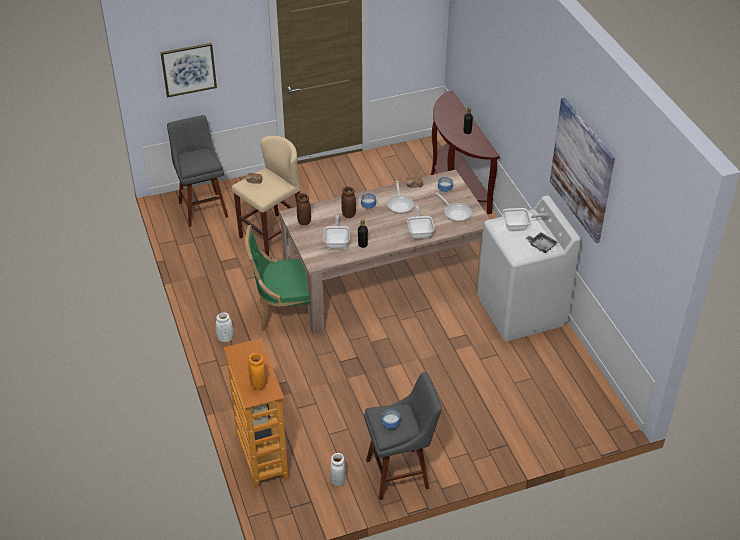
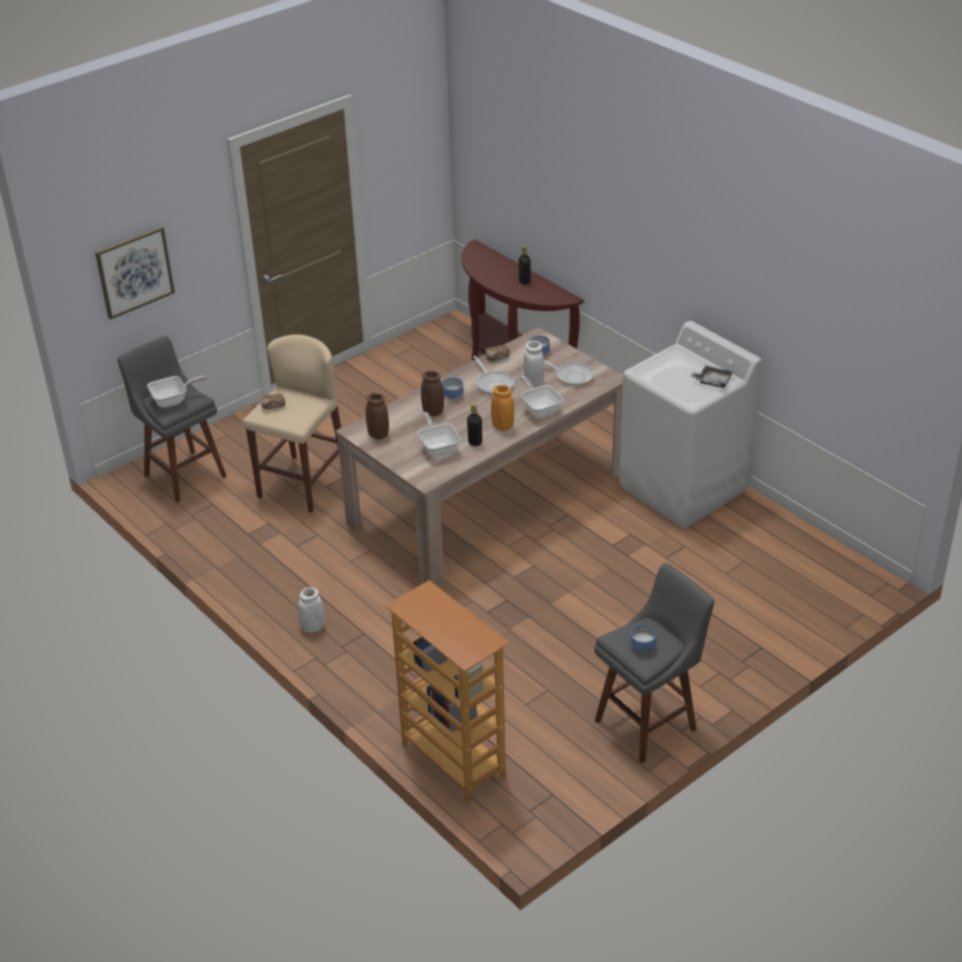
camera: 20 degrees left, 5 degrees down
green chair [245,225,310,331] -> none
orange vase [248,353,267,389] -> orange vase moved to [491,385,514,431]
white vase [330,453,346,486] -> white vase moved to [524,341,544,386]
frying pan [503,208,548,231] -> frying pan moved to [147,376,208,408]
picture [550,98,615,243] -> none

